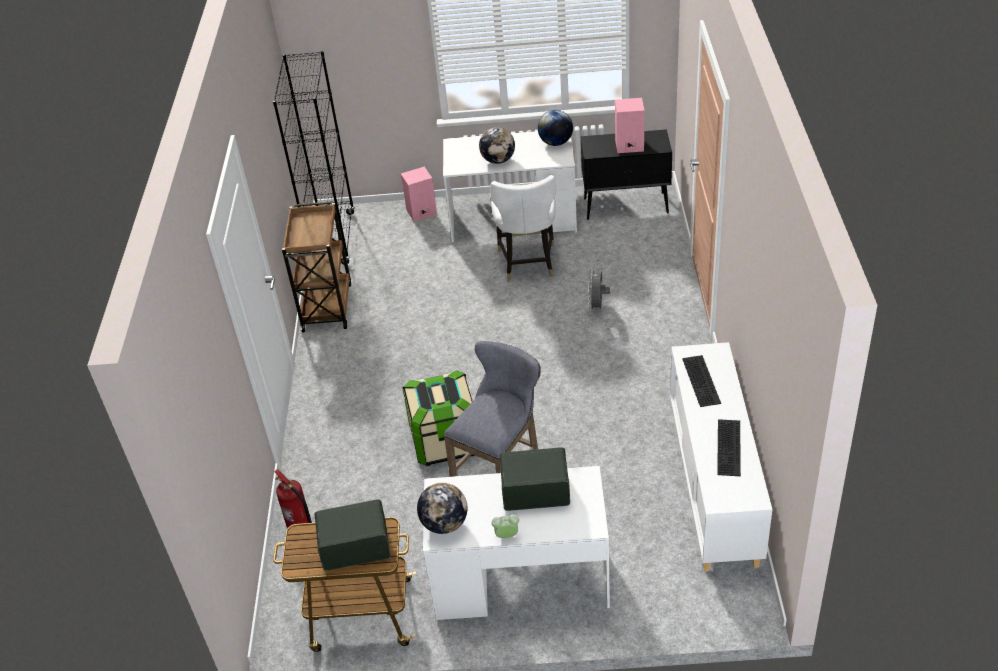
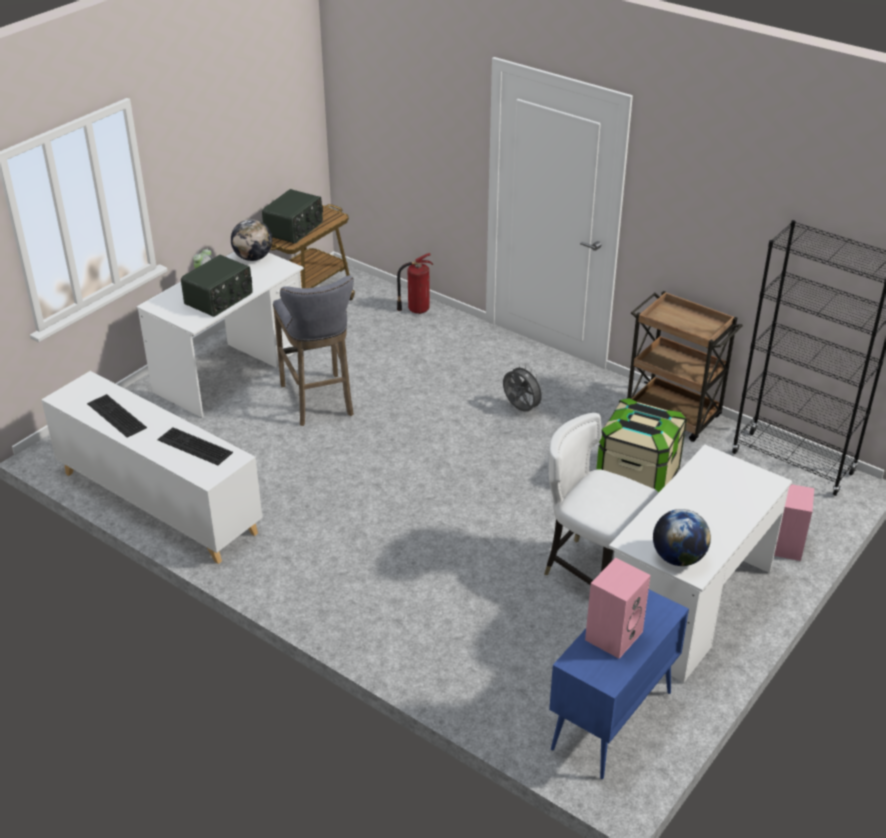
camera: 125 degrees right, 5 degrees down
storage box [402,370,475,466] -> storage box moved to [596,398,687,493]
globe [479,127,515,164] -> none
black cabinet [581,129,672,220] -> blue cabinet [549,589,689,779]
grey fan [588,269,610,312] -> grey fan moved to [503,364,545,412]

